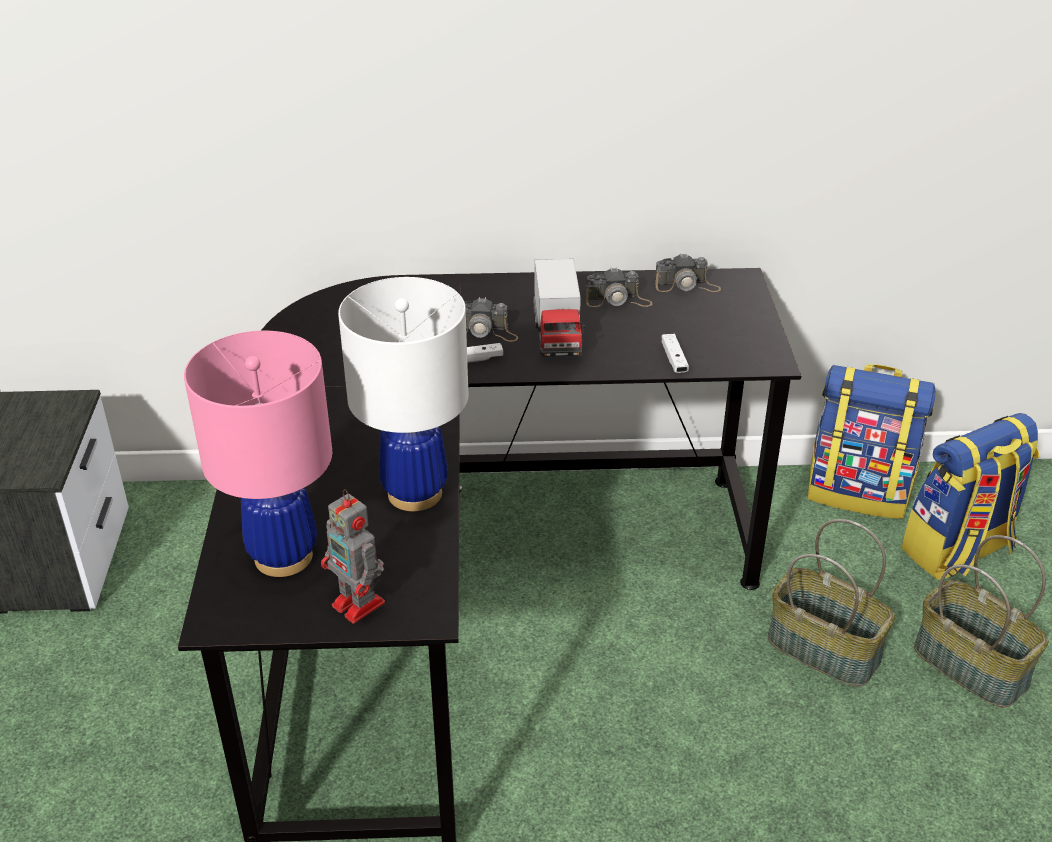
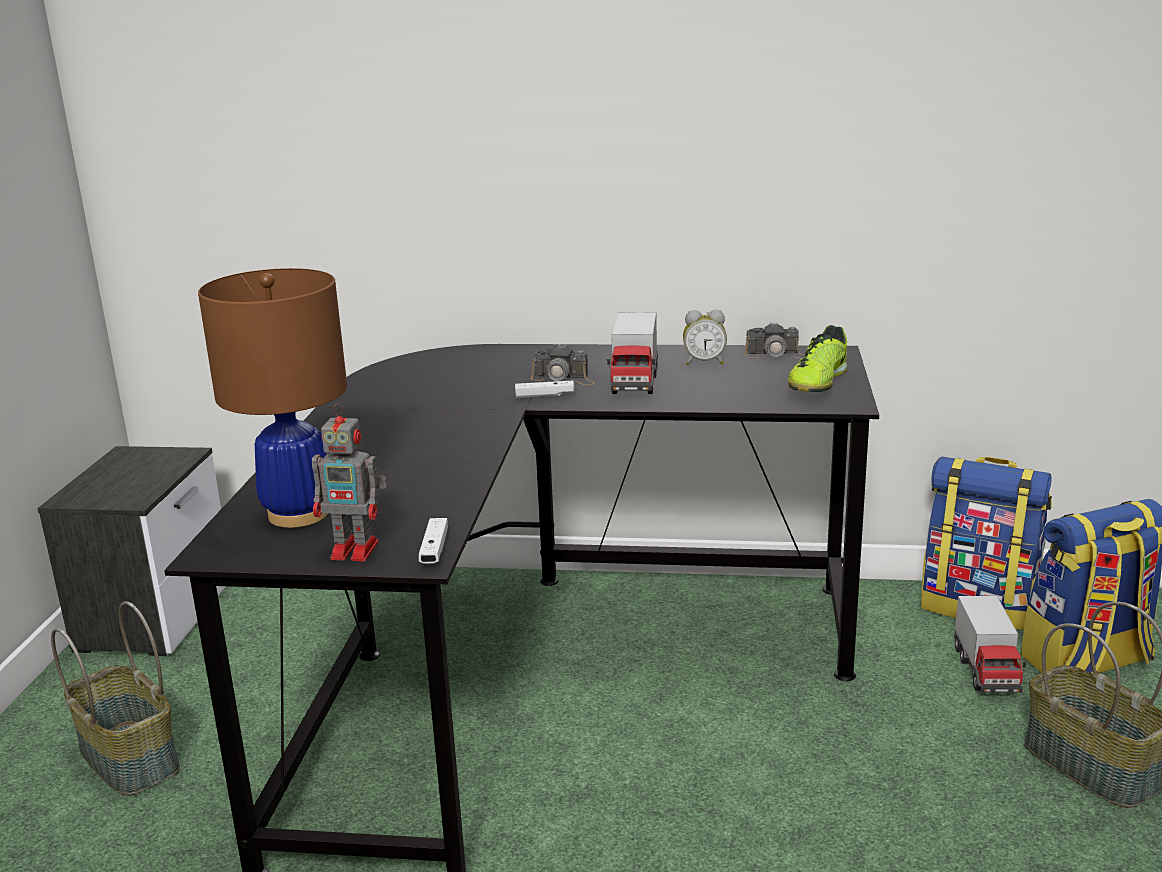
camera: 10 degrees right, 15 degrees down
pink table lamp [184,331,332,577] -> brown table lamp [198,268,347,528]
toy robot [321,489,385,624] -> toy robot turned 45 degrees counterclockwise [312,403,387,561]
white table lamp [338,277,469,511] -> none
camera [586,267,652,307] -> alarm clock [683,309,727,365]
white game controller [661,334,689,373] -> white game controller moved to [419,518,448,564]
basket [768,519,895,687] -> basket moved to [51,601,180,796]
none -> shoe [788,325,847,392]
none -> toy truck [954,596,1026,693]

